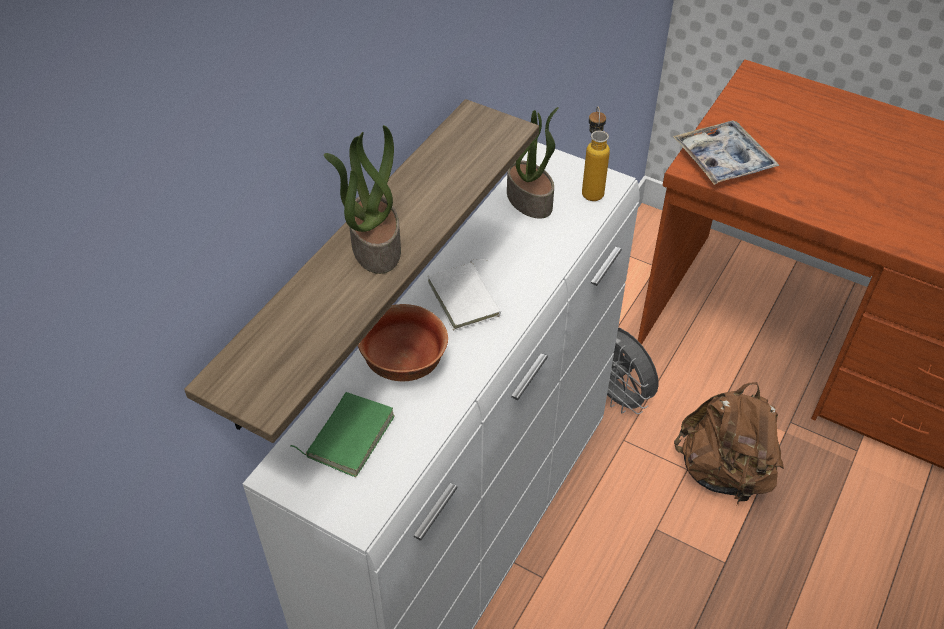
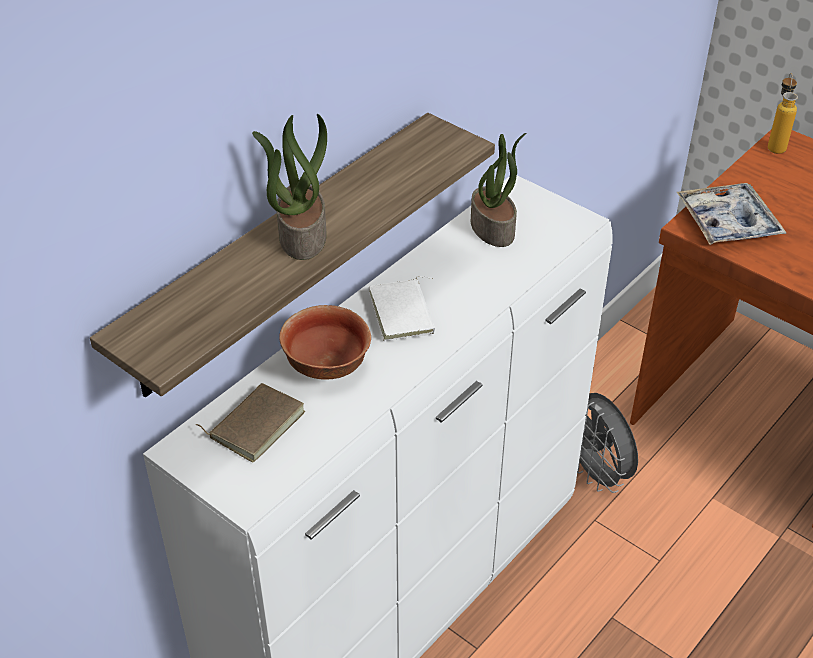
camera: 10 degrees right, 5 degrees down
green book [291,392,395,477] -> brown book [196,383,305,463]
bottle [582,106,610,201] -> bottle moved to [768,73,798,154]
brown backpack [674,382,784,504] -> none

